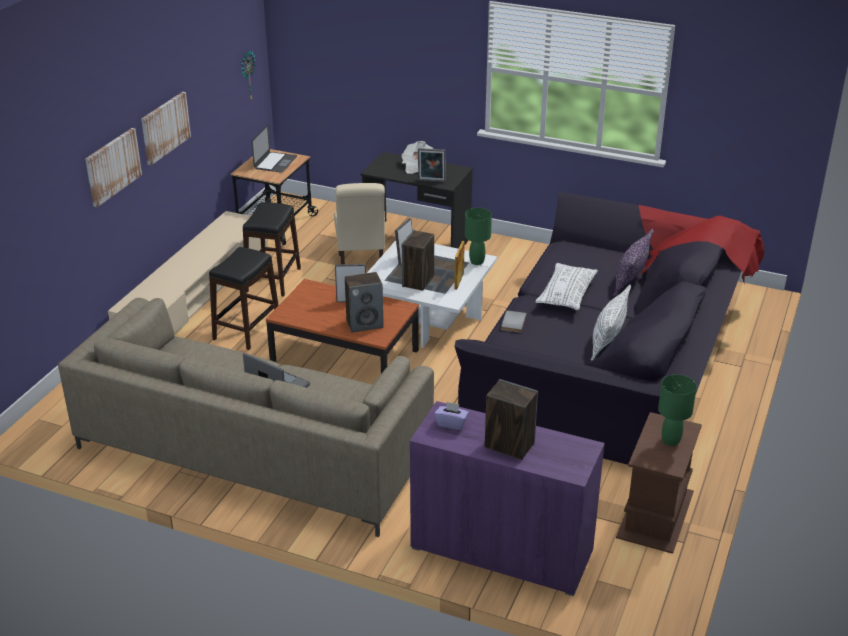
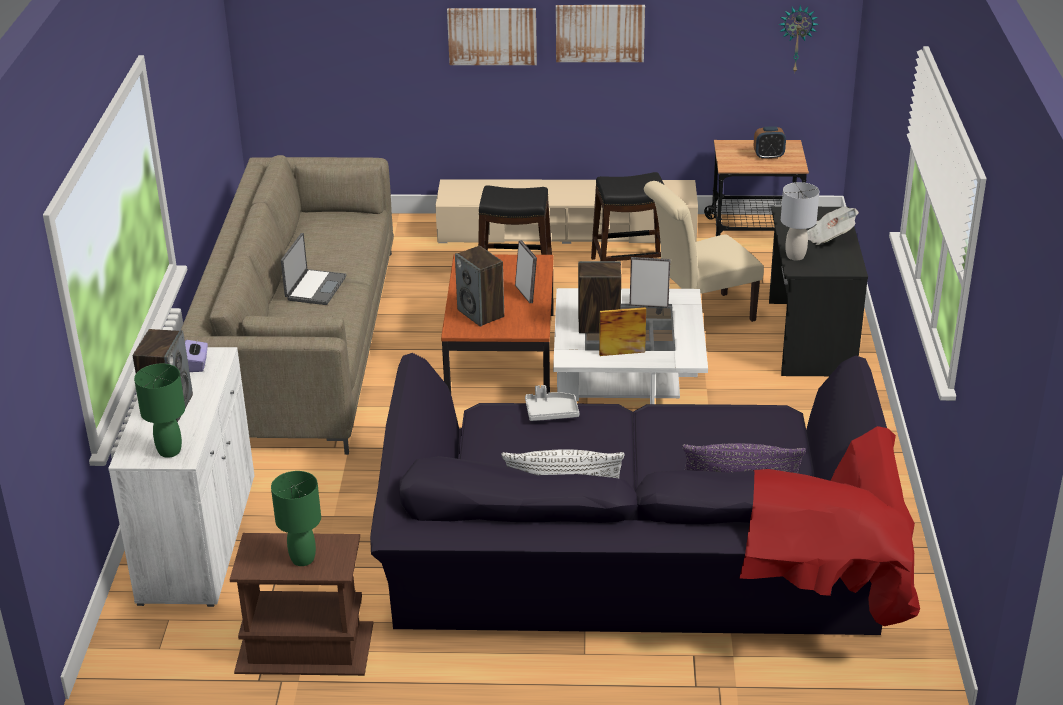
camera: 70 degrees right, 0 degrees up
laptop [251,125,297,173] -> alarm clock [754,126,786,159]
purple cabinet [410,401,605,596] -> white cabinet [108,347,255,607]
picture frame [418,148,445,182] -> grey table lamp [781,182,819,260]
green table lamp [465,208,492,265] -> green table lamp moved to [134,363,185,458]
grey book [501,311,527,333] -> grey tray [525,385,579,421]
white pillow [536,263,598,310] -> none

